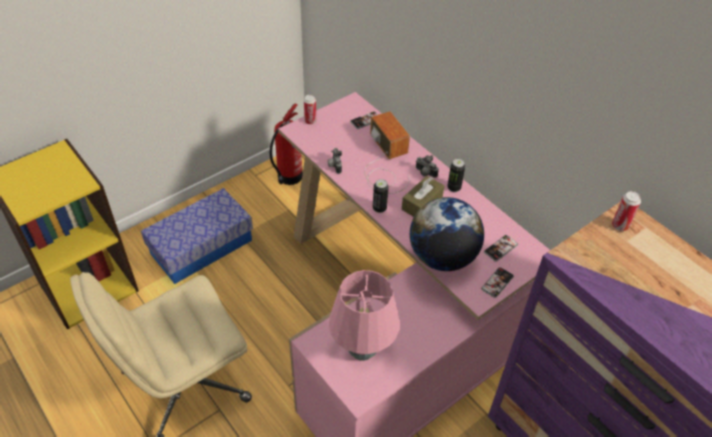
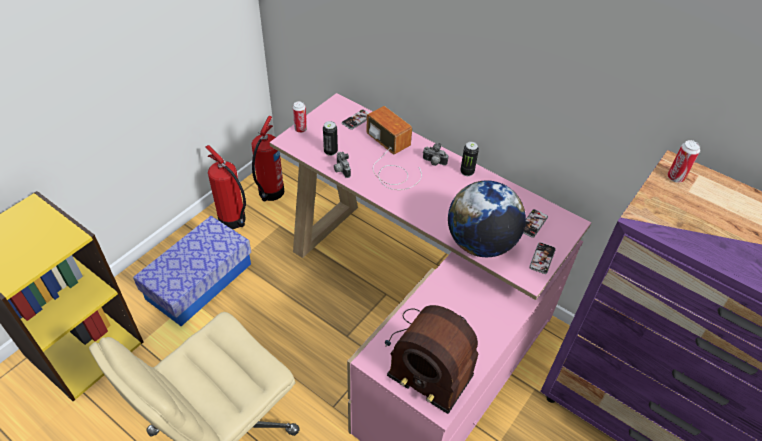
camera: 15 degrees left, 0 degrees up
pink table lamp [329,270,400,361] -> radio [385,305,479,414]
can [373,179,389,213] -> can moved to [323,121,338,156]
brown tissue box [402,176,444,217] -> none
none -> fire extinguisher [206,145,246,229]

